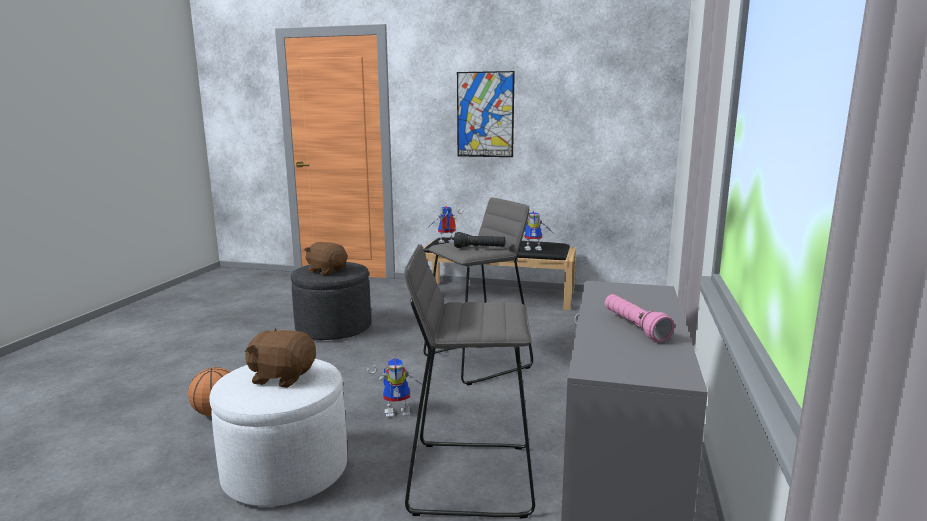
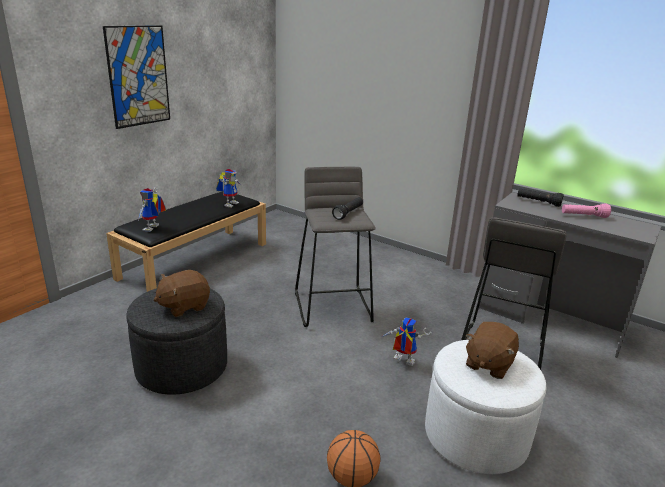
camera: 70 degrees left, 10 degrees up
toy robot [367,358,427,418] -> toy robot turned 75 degrees counterclockwise [382,317,431,366]
none -> black flashlight [517,188,564,207]

